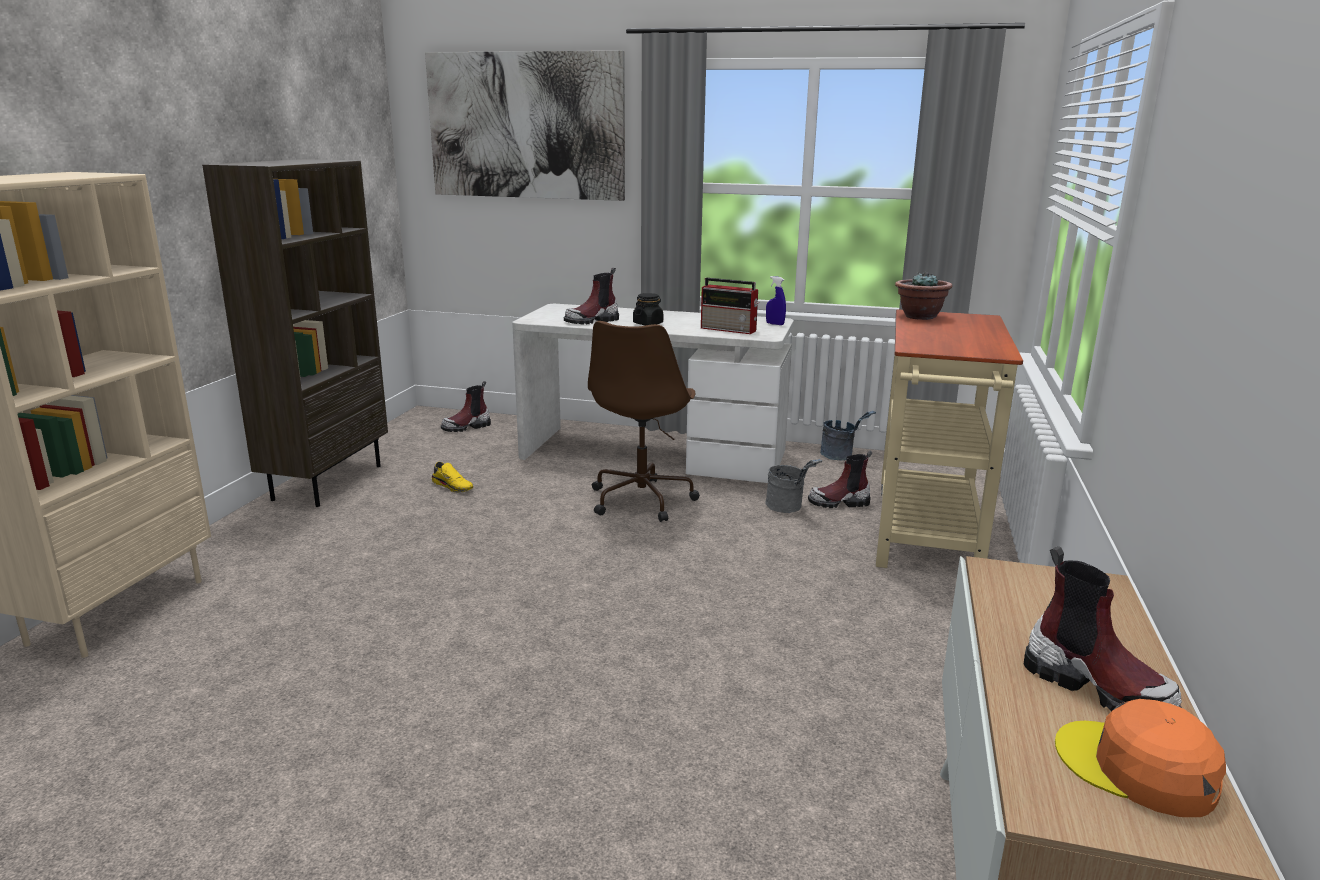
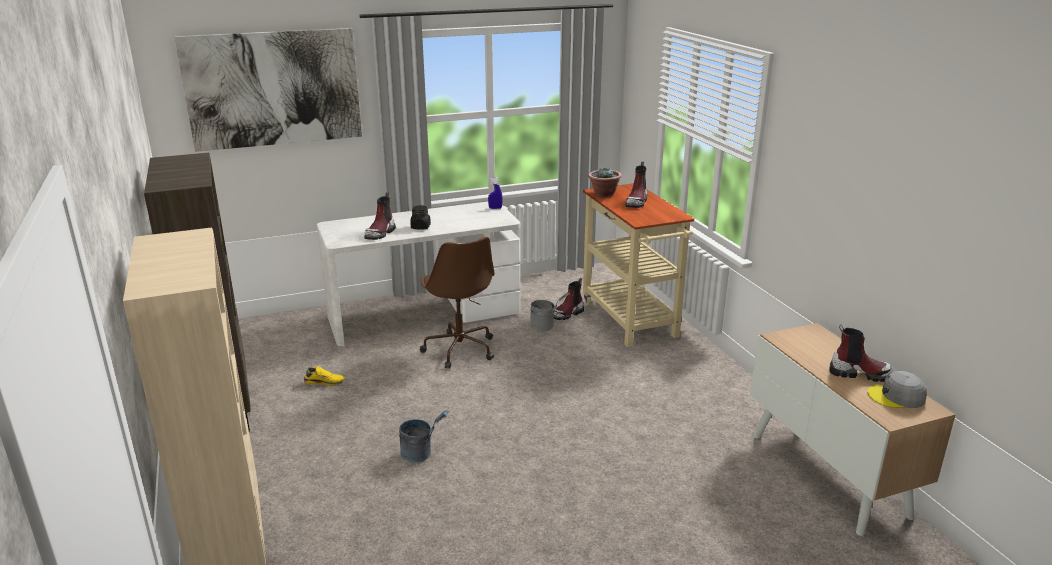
camera: 35 degrees left, 5 degrees up
boot [441,381,491,432] -> boot moved to [625,161,647,208]
radio [701,278,759,334] -> none
grey bucket [820,411,876,460] -> grey bucket moved to [399,410,450,463]
orange cap [1055,699,1226,817] -> grey cap [867,371,927,408]

